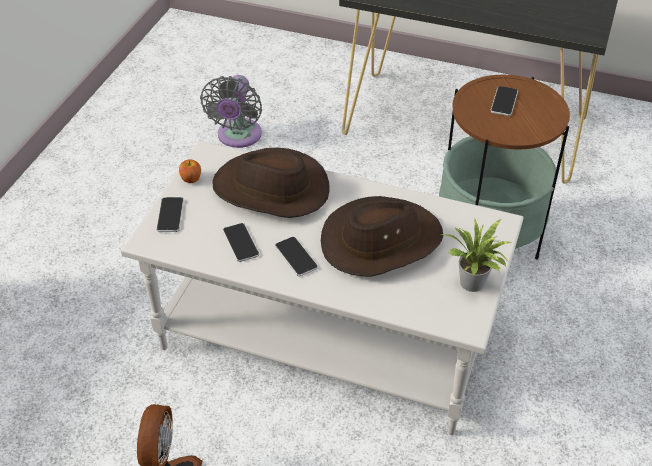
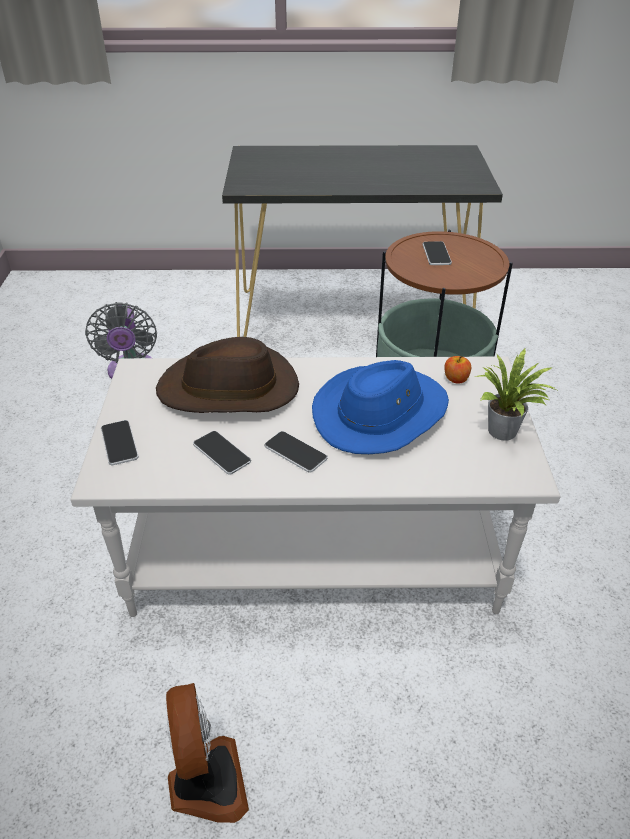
camera: 20 degrees left, 5 degrees down
apple [179,159,201,183] -> apple moved to [444,356,471,384]
brown hat [321,196,444,277] -> blue hat [312,360,449,454]

